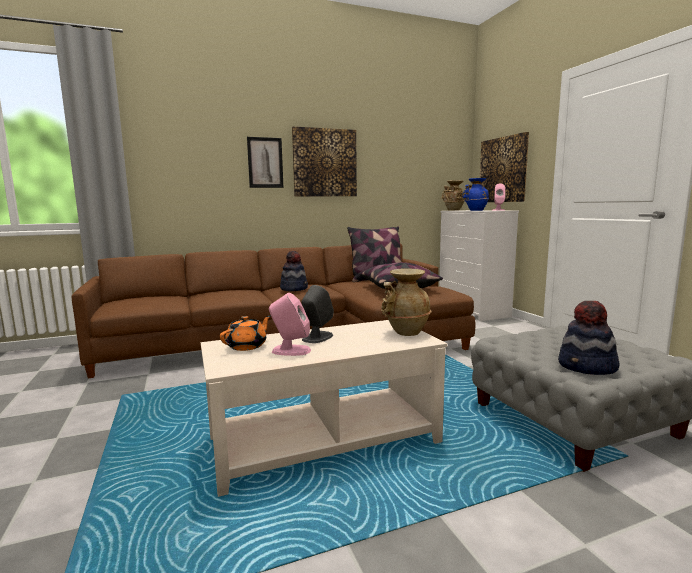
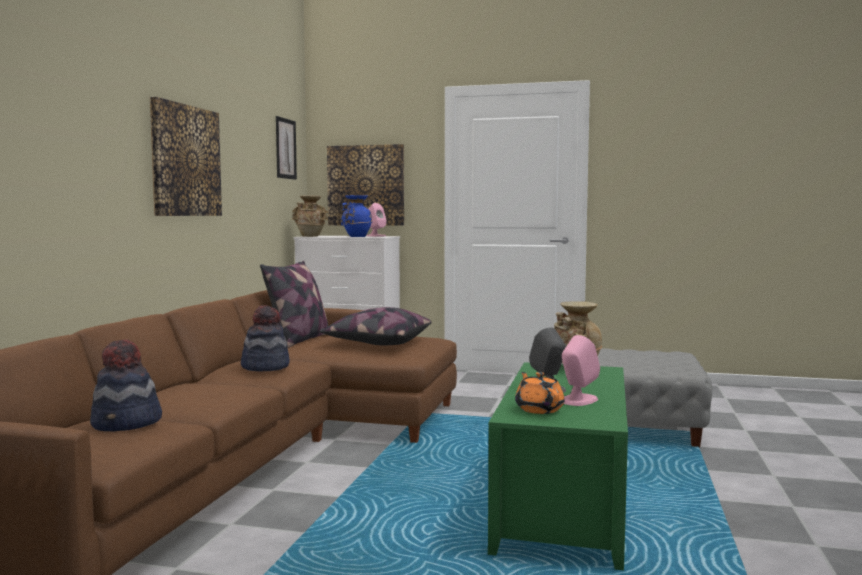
camera: 55 degrees left, 5 degrees down
beige coffee table [201,320,447,497] -> green coffee table [488,362,628,571]
picture [247,137,283,188] -> picture moved to [276,116,297,180]
hat [558,301,620,375] -> hat moved to [90,340,162,431]

